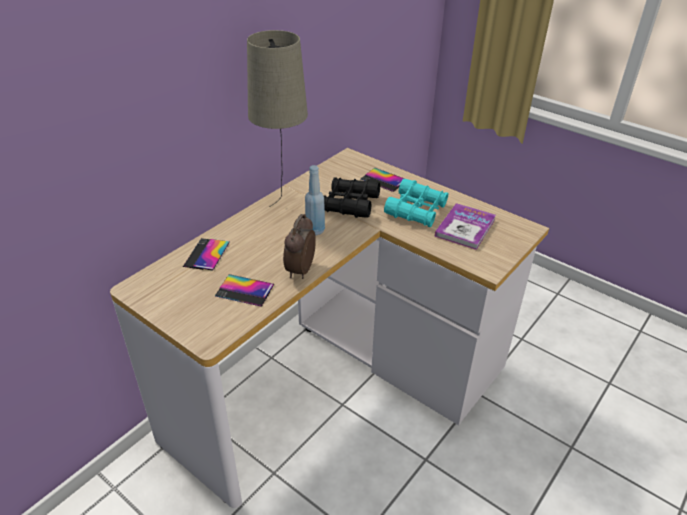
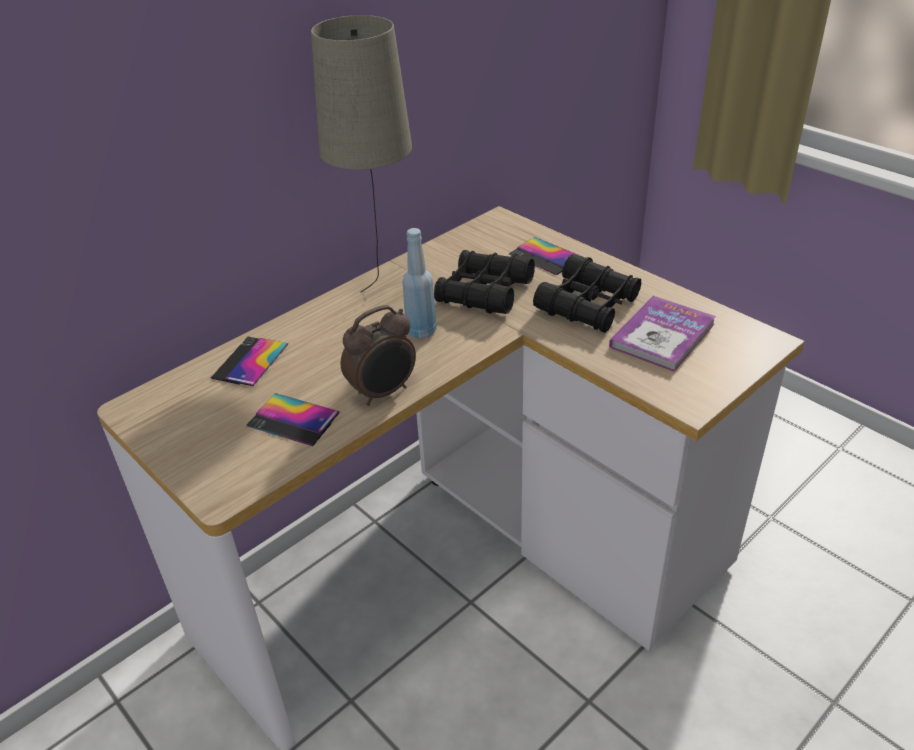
camera: 10 degrees right, 0 degrees up
alarm clock [283,214,316,279] -> alarm clock turned 150 degrees counterclockwise [341,305,416,406]
turquoise binoculars [384,179,448,227] -> black binoculars [533,254,641,333]

